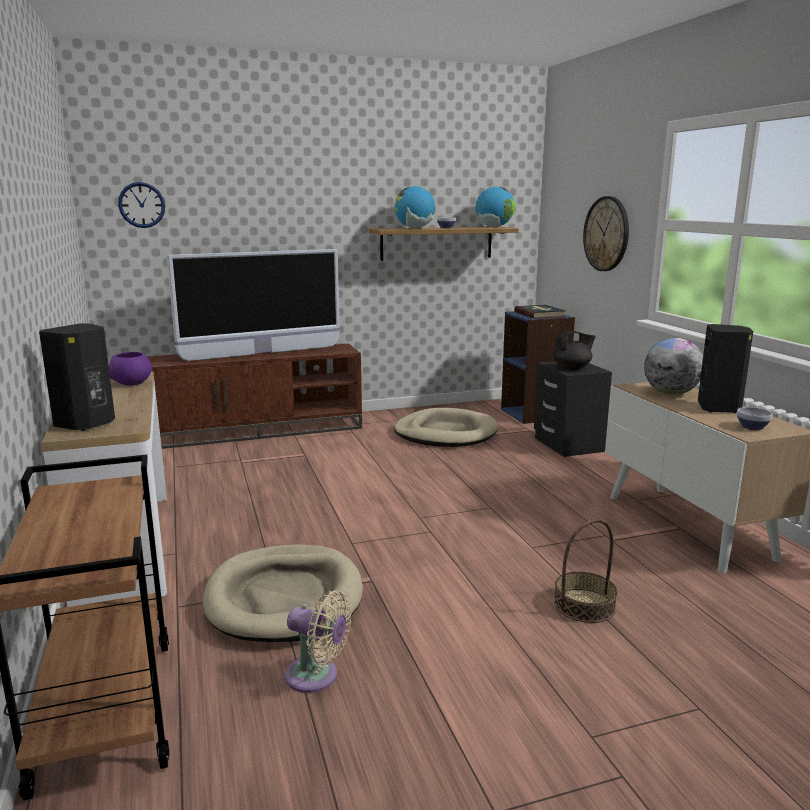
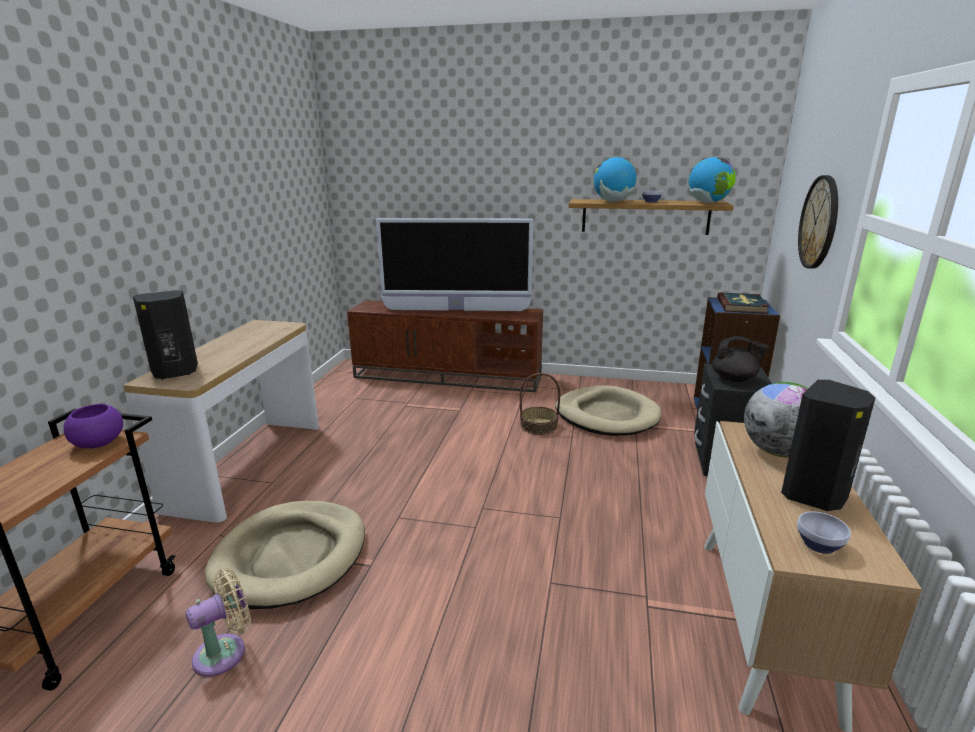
camera: 30 degrees right, 5 degrees up
purple bowl [109,352,152,386] -> purple bowl moved to [63,404,123,448]
wall clock [118,182,165,228] -> none
beige fan [285,590,352,693] -> beige fan turned 90 degrees counterclockwise [186,568,251,677]
basket [554,519,618,623] -> basket moved to [520,373,560,435]

